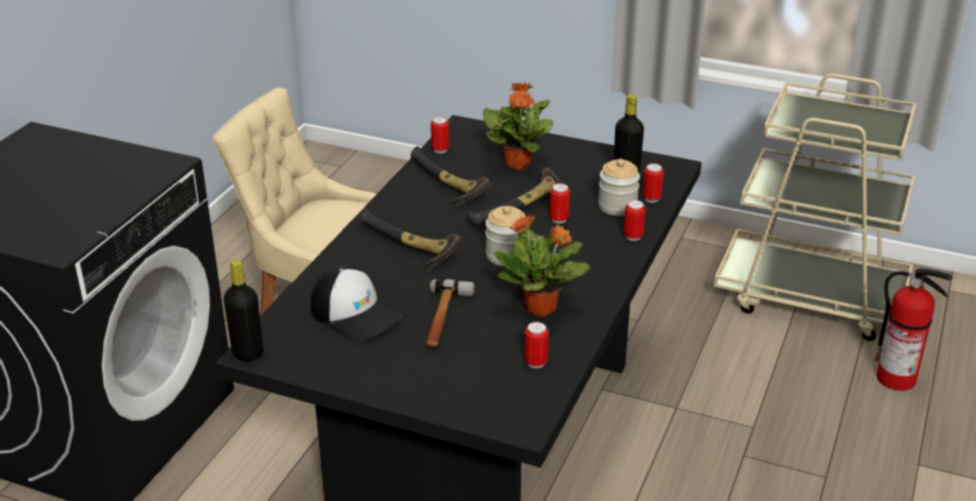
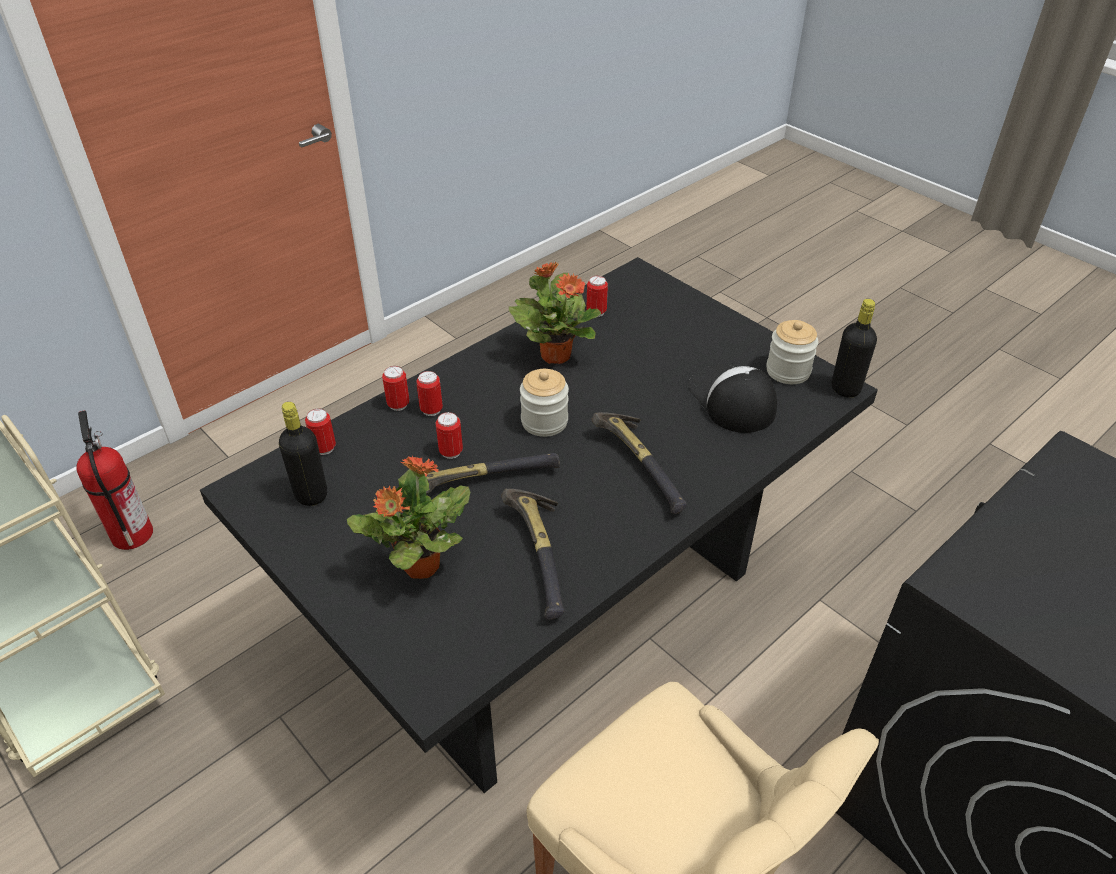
camera: 155 degrees left, 10 degrees up
hammer [426,279,475,347] -> none
can [431,116,449,153] -> can moved to [416,371,443,416]
jar [598,159,640,216] -> jar moved to [766,320,819,384]

